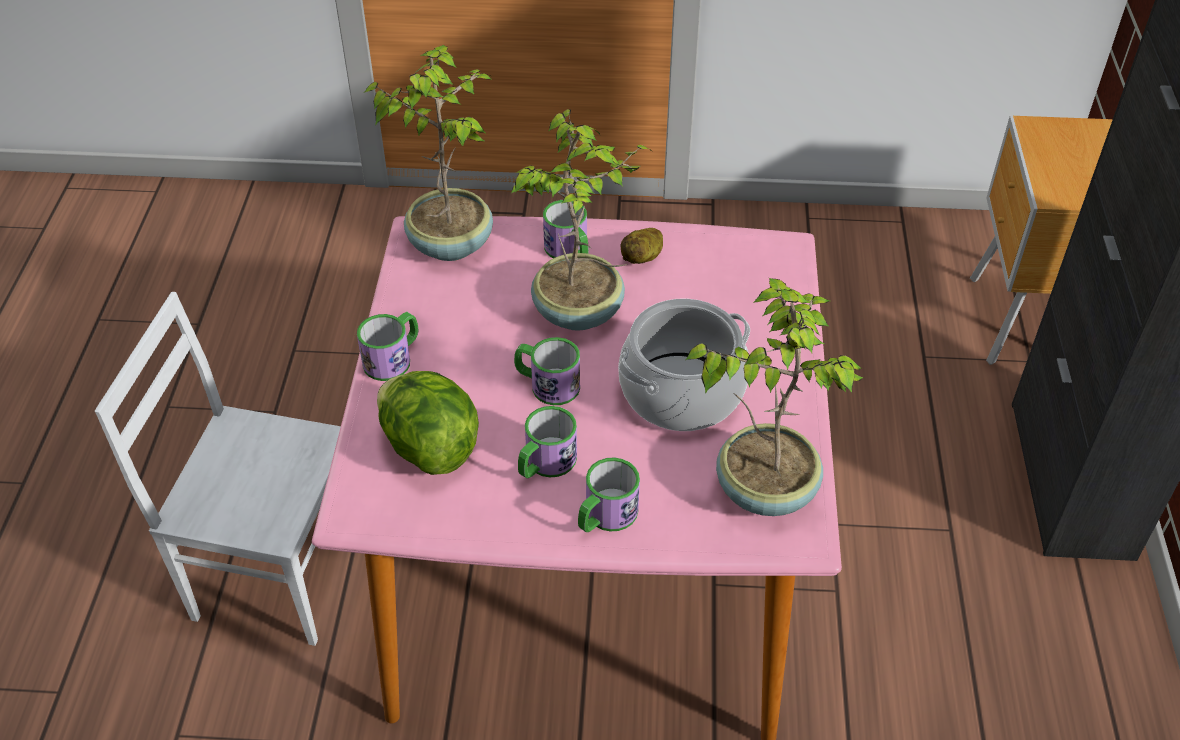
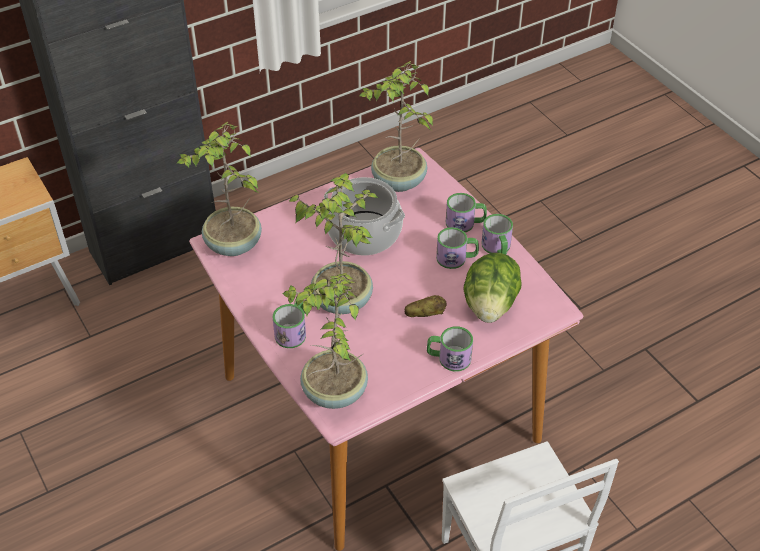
camera: 125 degrees left, 0 degrees up
mug [514,337,580,405] -> mug moved to [481,214,513,255]
potato [620,228,663,264] -> potato moved to [405,295,447,317]
none -> potted plant [177,122,262,256]

